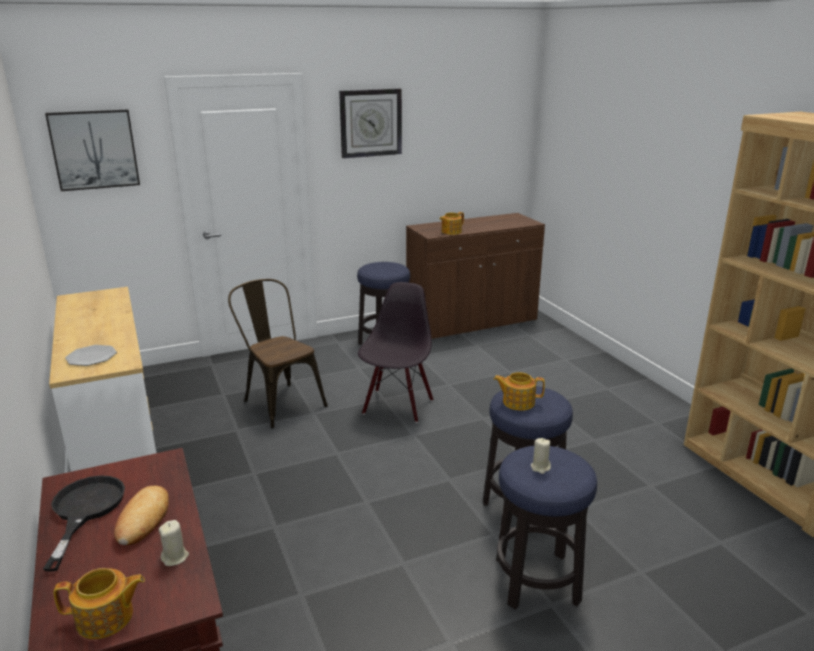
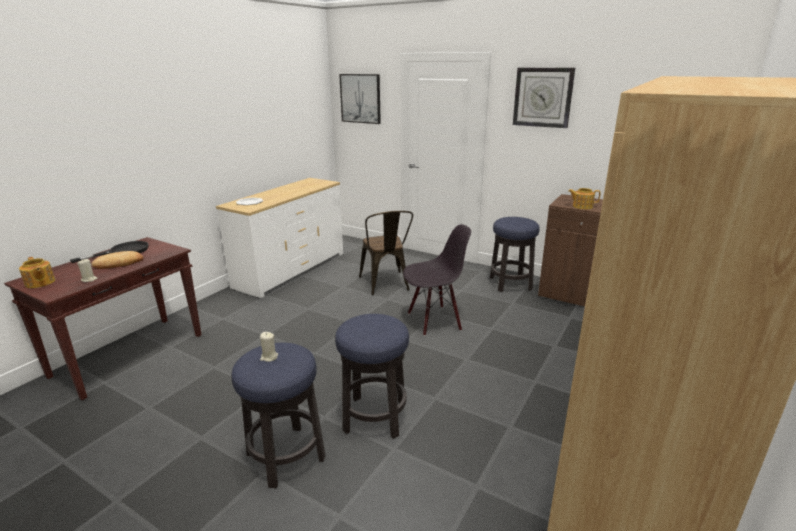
camera: 55 degrees right, 0 degrees up
brown chair [228,279,328,429] -> brown chair turned 150 degrees clockwise [359,211,413,295]
teapot [494,372,545,411] -> none

